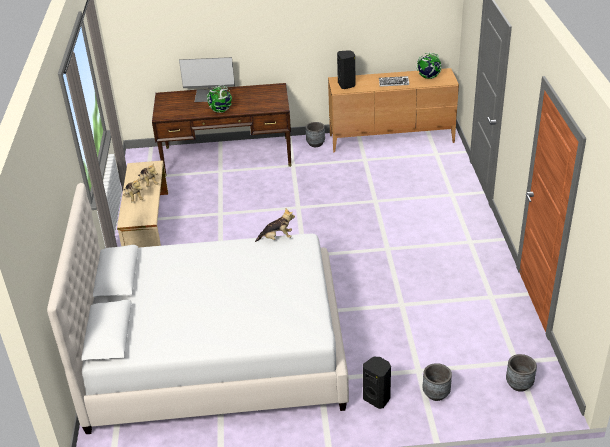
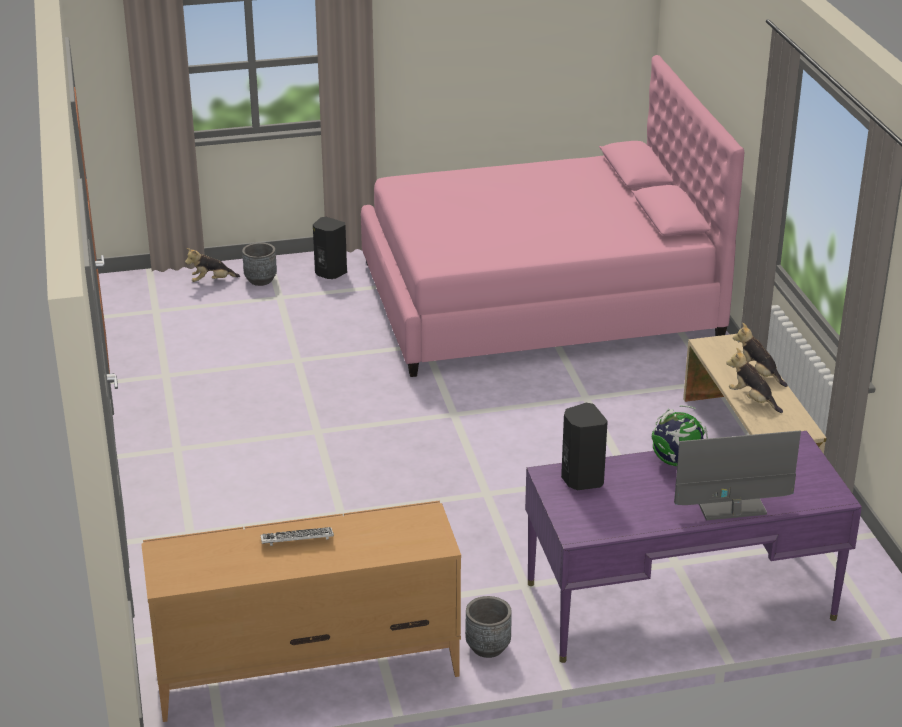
camera: 170 degrees right, 5 degrees down
white bed [47,183,349,434] -> pink bed [361,55,744,377]
brown desk [152,83,291,176] -> purple desk [525,431,862,663]
plush toy [255,208,295,242] -> plush toy moved to [185,248,240,282]
black speaker [337,50,355,89] -> black speaker moved to [561,403,608,490]
globe [416,53,442,79] -> none
grey planter [506,354,537,392] -> none

